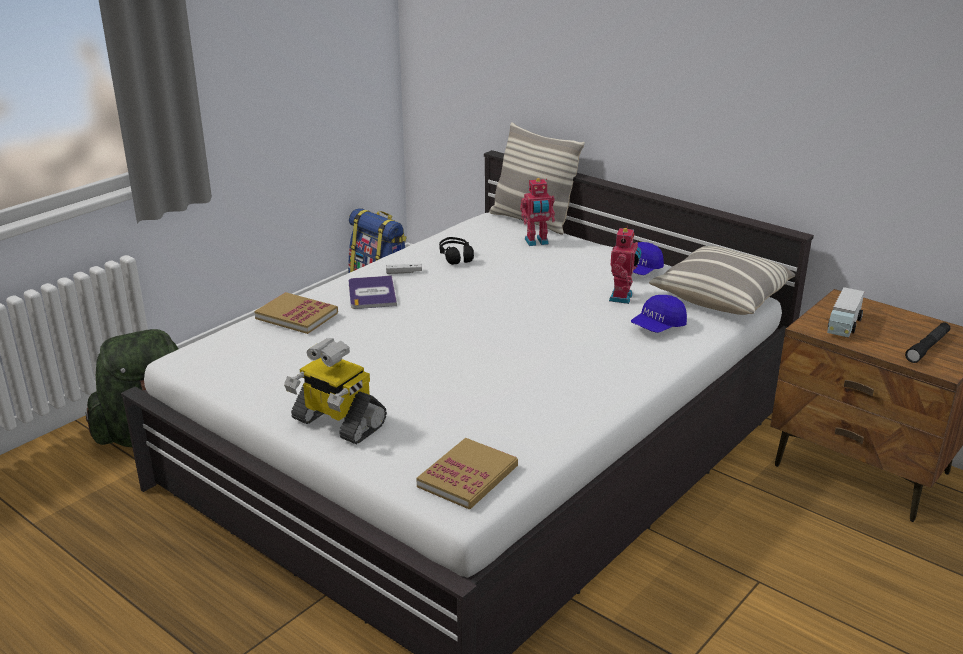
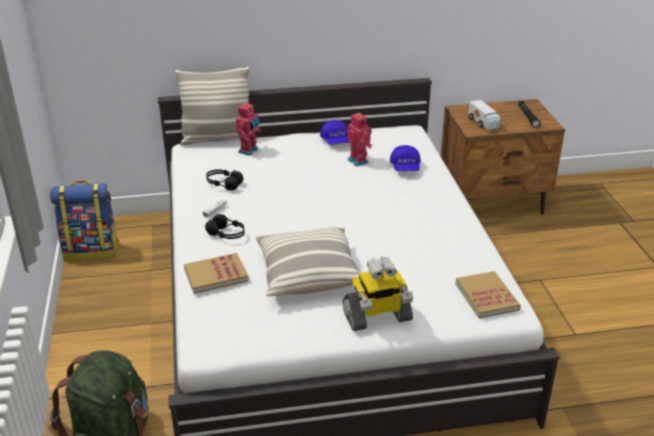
camera: 50 degrees left, 5 degrees up
book [349,275,397,309] -> black headphones [205,214,245,239]
pillow [649,246,795,315] -> pillow moved to [256,227,359,296]

